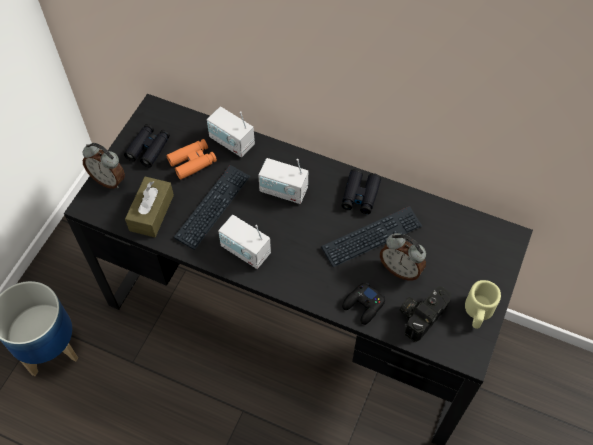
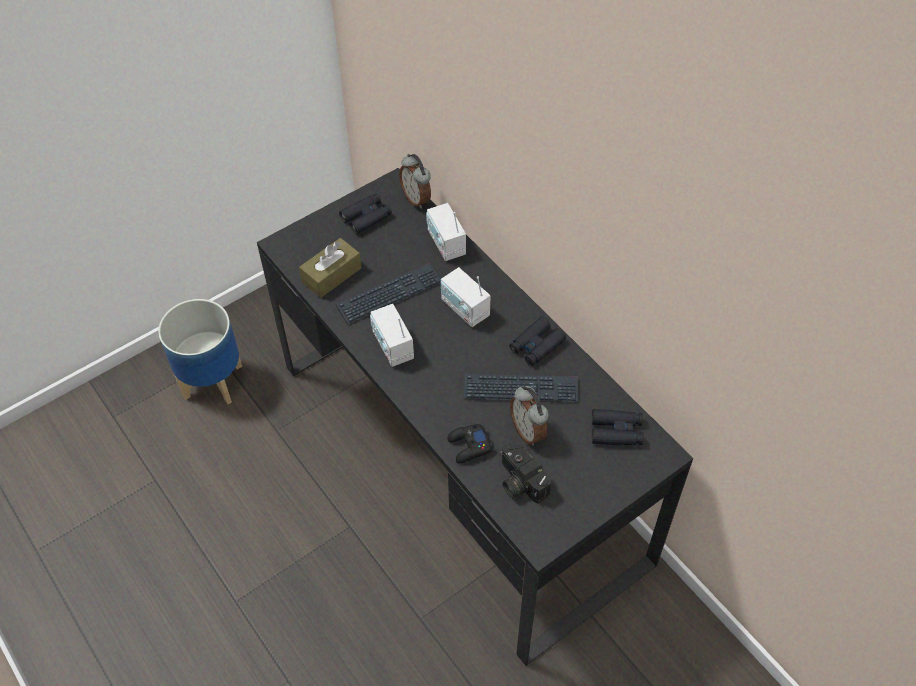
camera: 30 degrees right, 5 degrees down
alarm clock [83,143,125,189] -> alarm clock moved to [399,154,431,209]
orange binoculars [166,139,217,180] -> none
camera [399,286,451,342] -> camera turned 105 degrees counterclockwise [500,439,551,503]
beige mug [465,280,501,329] -> none
none -> black binoculars [592,409,644,445]

